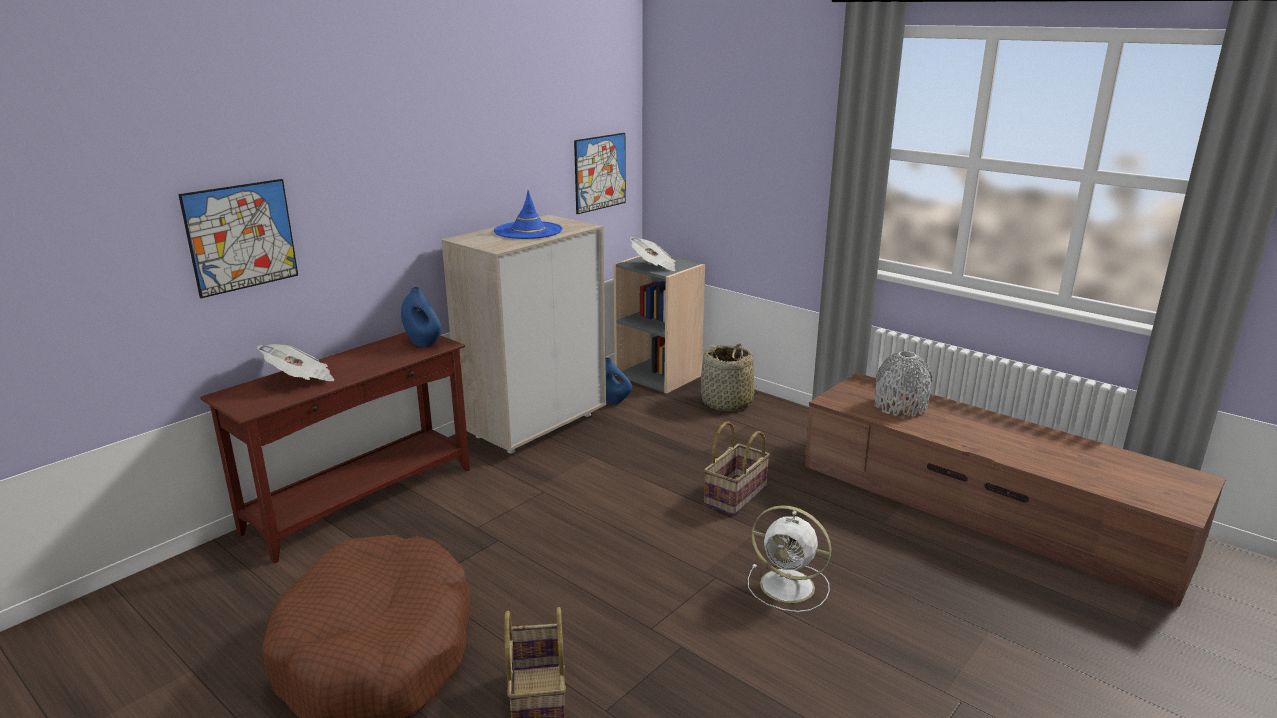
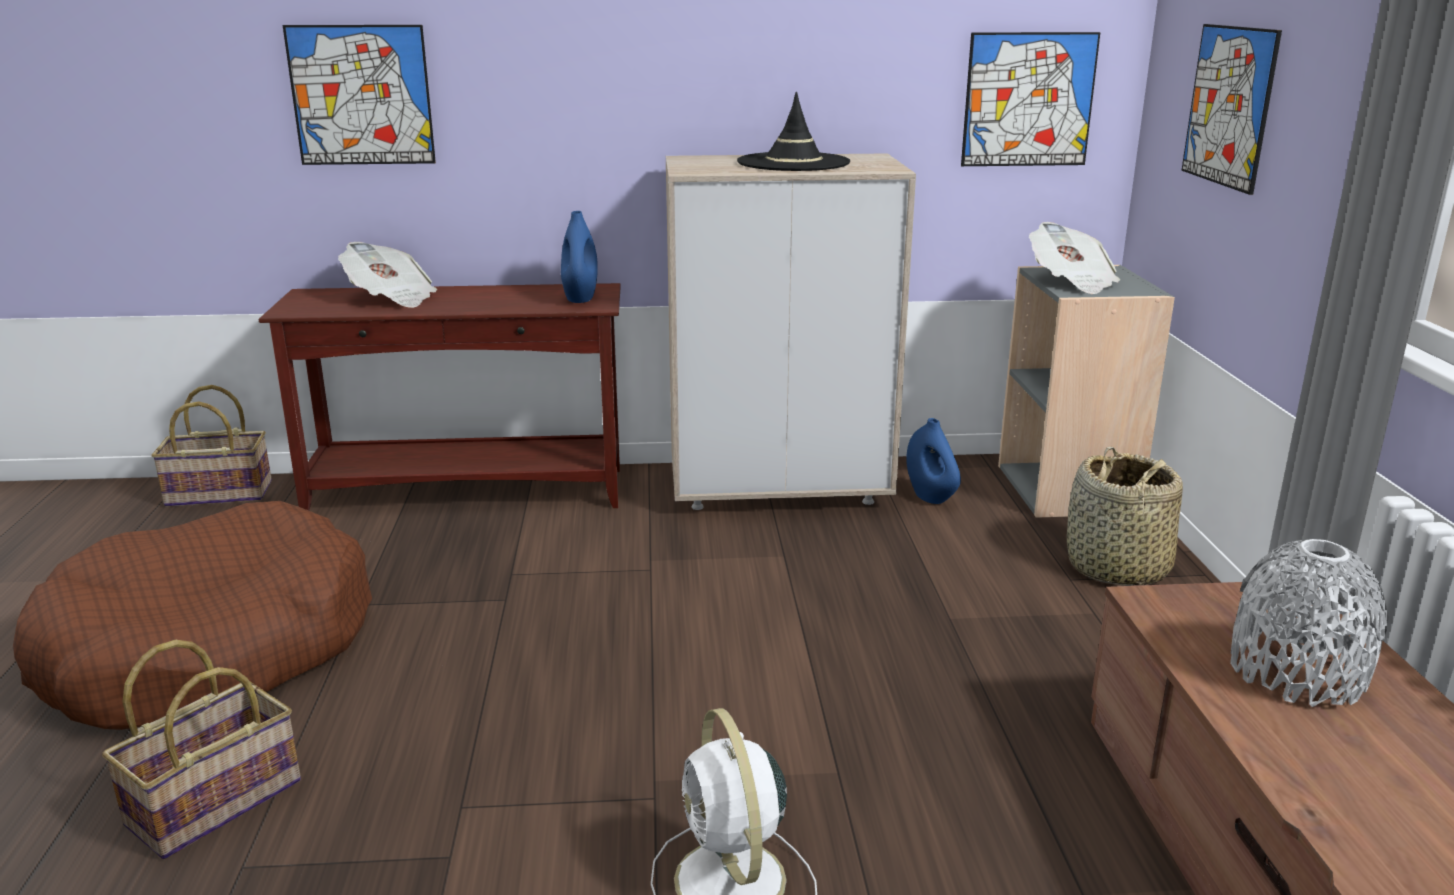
camera: 45 degrees right, 0 degrees up
blue hat [494,190,562,239] -> black hat [737,92,850,171]
basket [704,422,770,515] -> basket moved to [152,385,272,507]
none -> picture [1181,24,1282,195]

